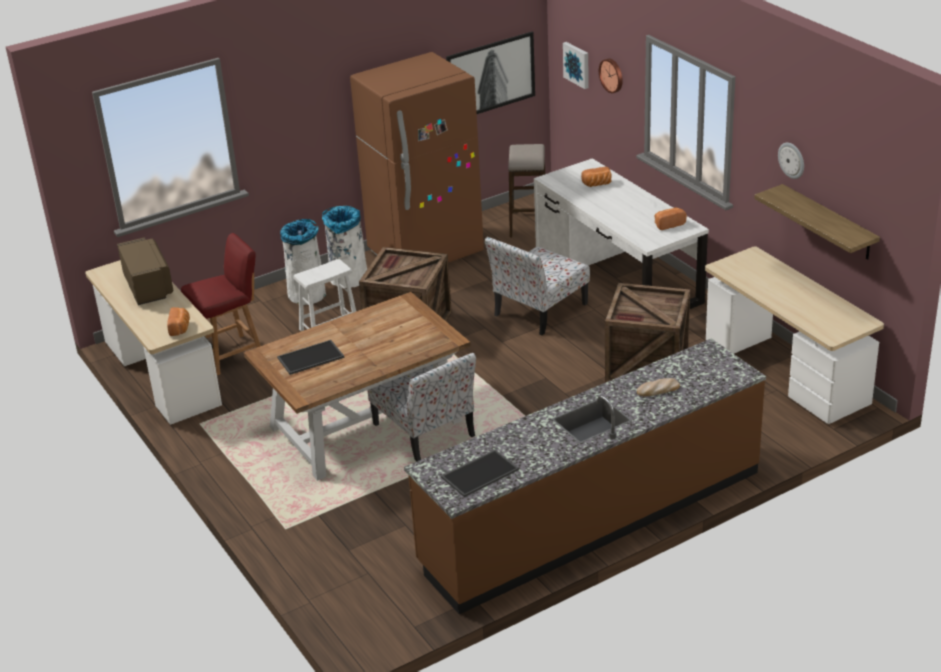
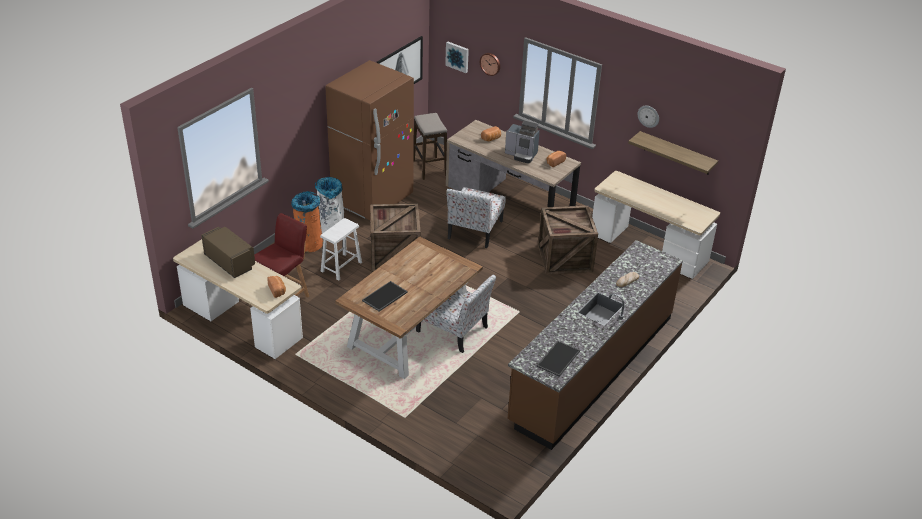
camera: 25 degrees left, 5 degrees up
white trash can [280,219,326,305] -> orange trash can [291,191,323,252]
white desk [534,158,709,309] -> brown desk [446,120,581,207]
none -> coffee machine [505,121,540,164]

